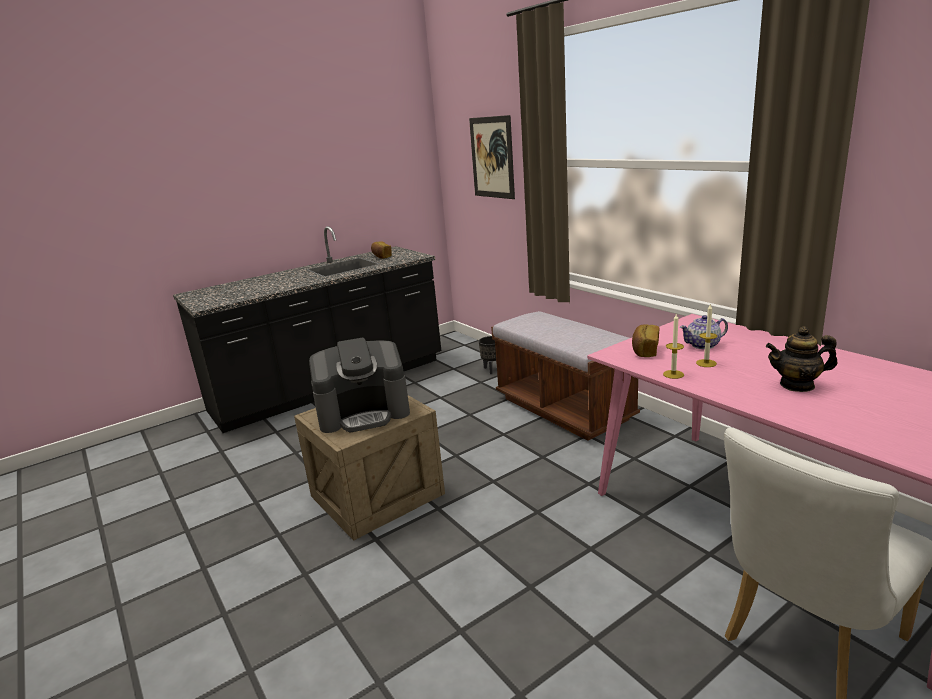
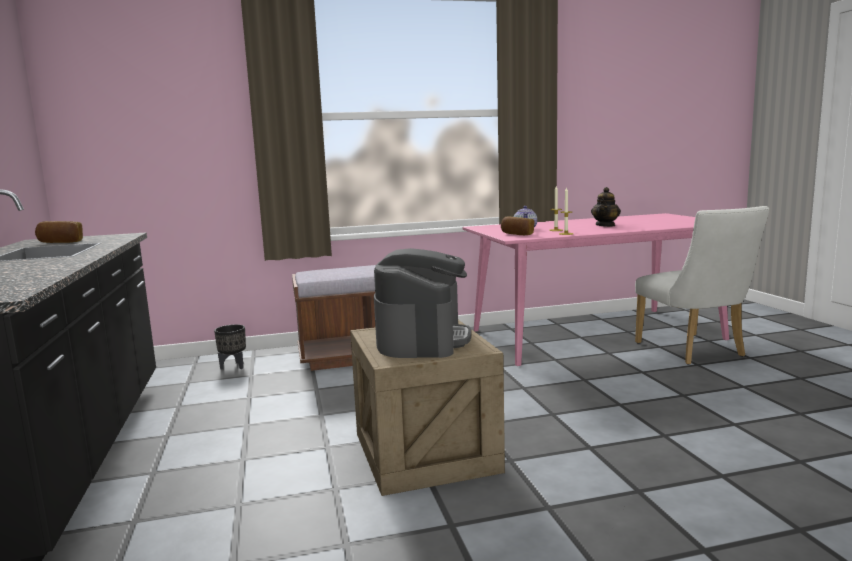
camera: 70 degrees left, 10 degrees down
picture [469,115,515,199] -> none

